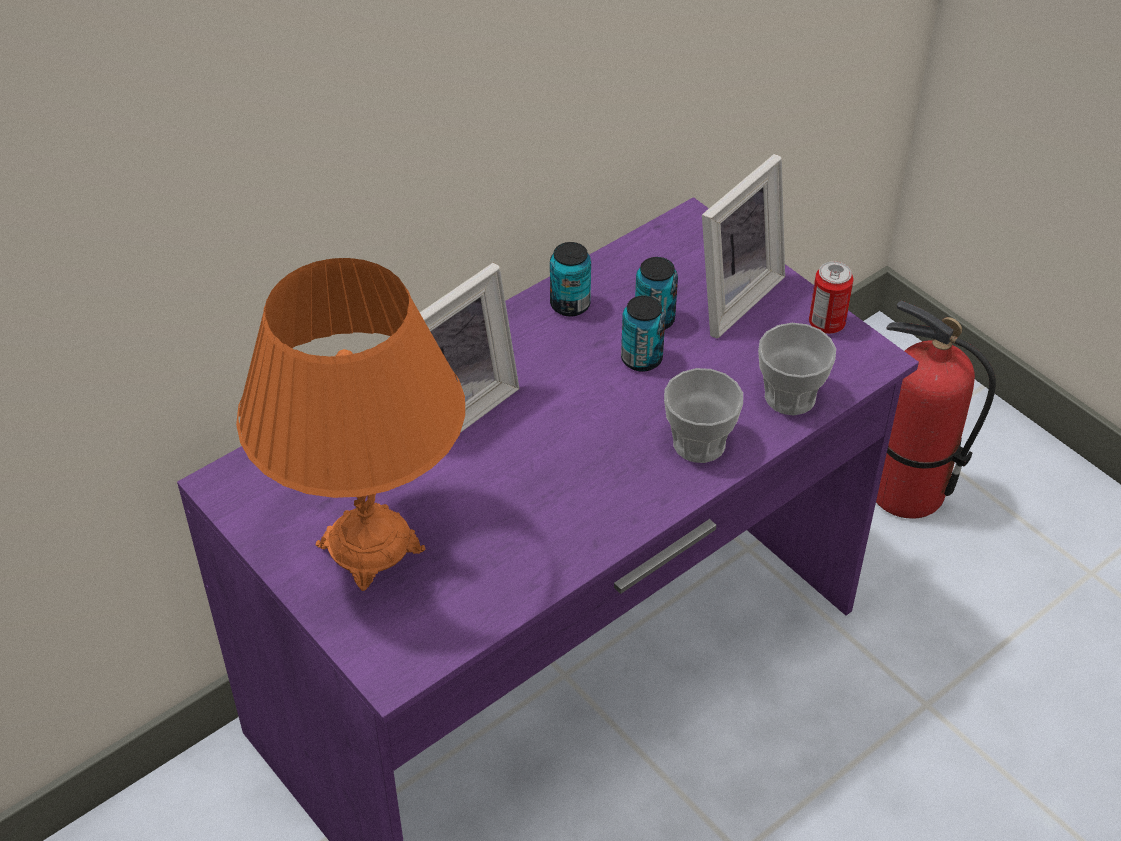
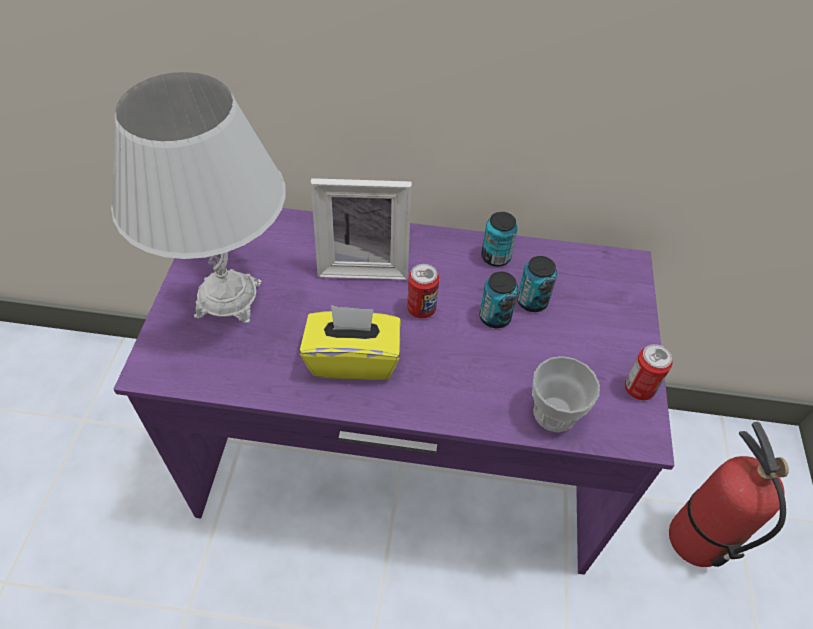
camera: 45 degrees right, 5 degrees up
orange table lamp [236,258,465,591] -> white table lamp [111,72,286,323]
cup [664,368,743,463] -> none
picture frame [702,154,785,338] -> none
none -> yellow tissue box [300,305,401,380]
none -> can [407,264,439,319]

